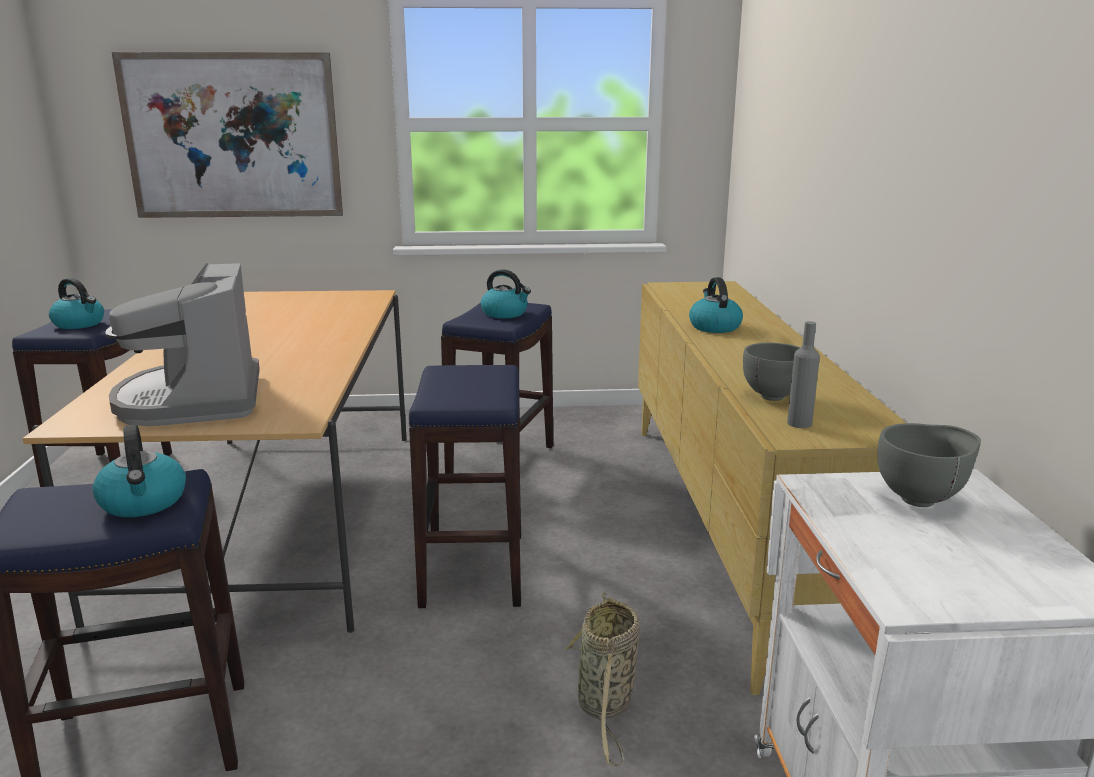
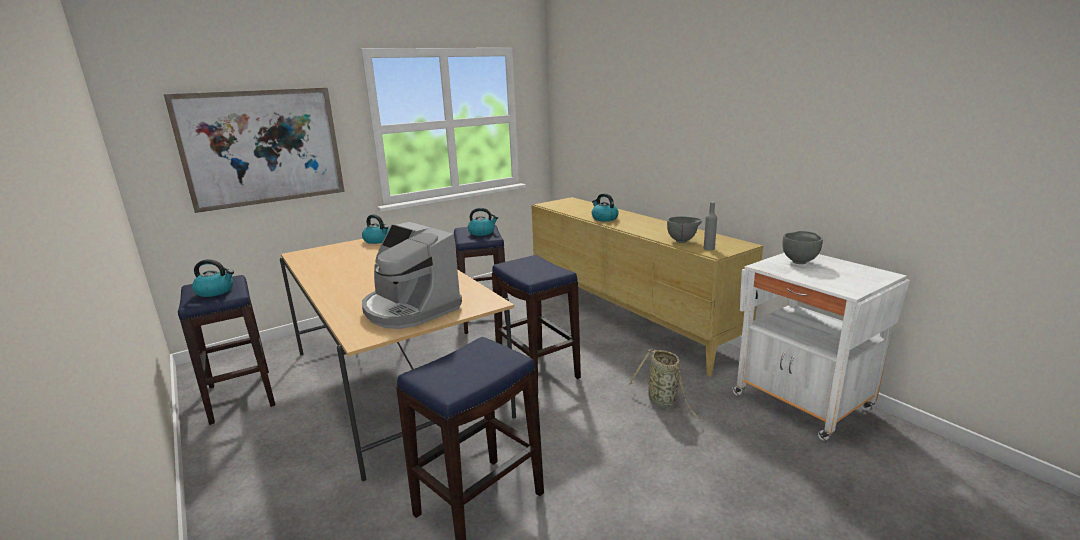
camera: 30 degrees left, 0 degrees up
kettle [92,425,186,517] -> kettle moved to [362,214,389,244]

